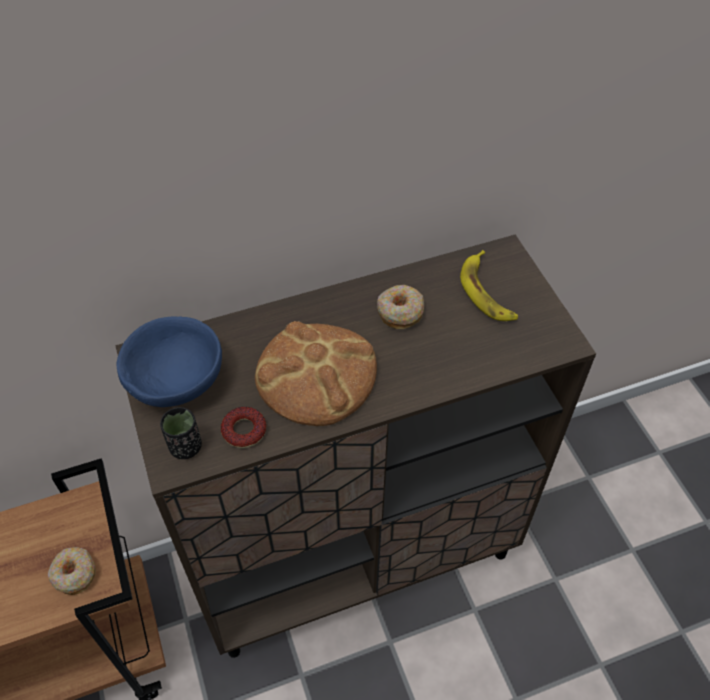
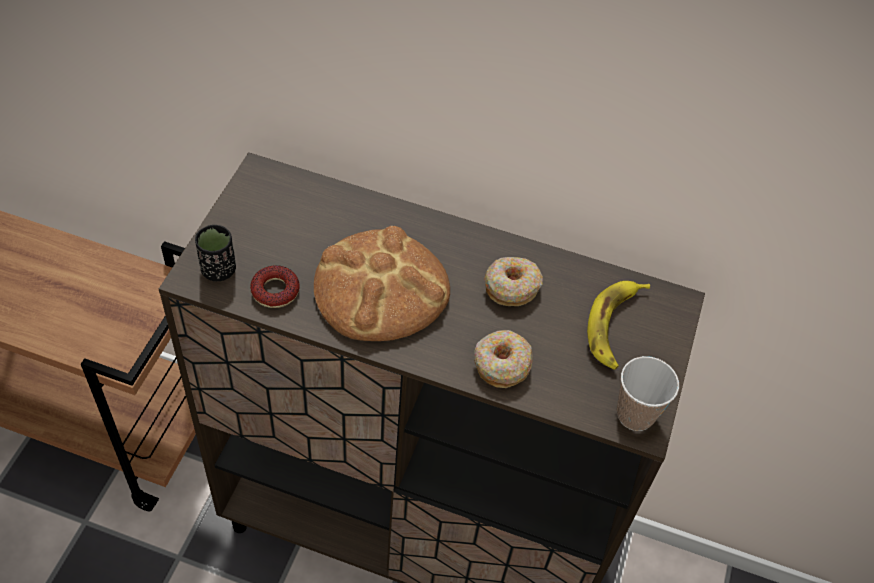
camera: 35 degrees right, 0 degrees up
donut [48,547,96,595] -> donut moved to [474,330,532,388]
blue bowl [116,316,222,407] -> none
none -> cup [617,356,679,431]

